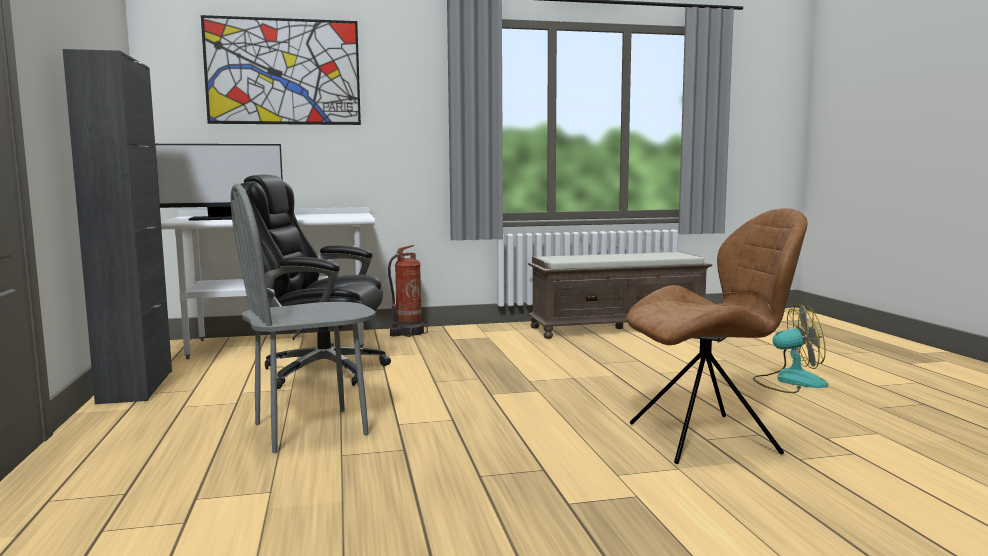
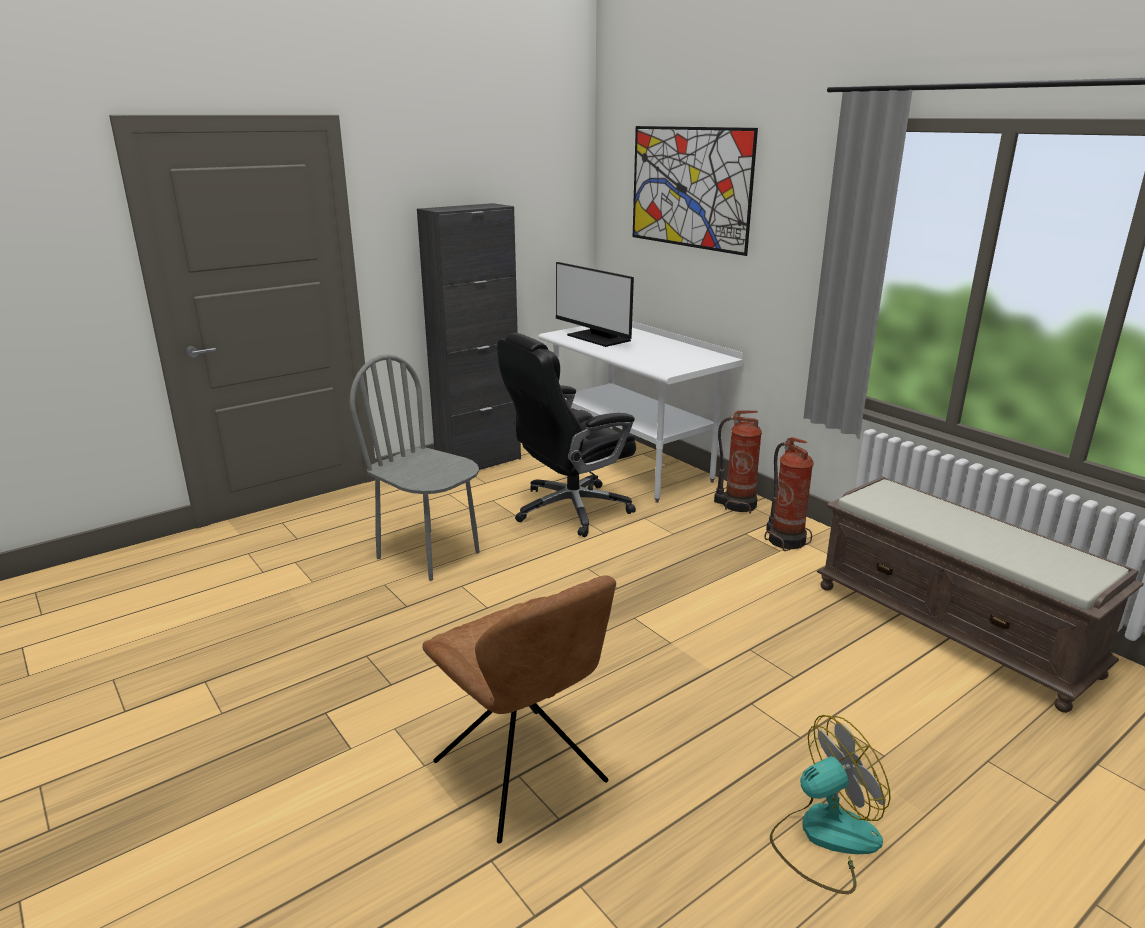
camera: 65 degrees right, 15 degrees up
black office chair [240,175,391,389] -> black office chair turned 105 degrees counterclockwise [497,333,636,537]
fan [753,304,828,393] -> fan turned 90 degrees counterclockwise [770,715,891,894]
none -> fire extinguisher [764,437,814,551]

